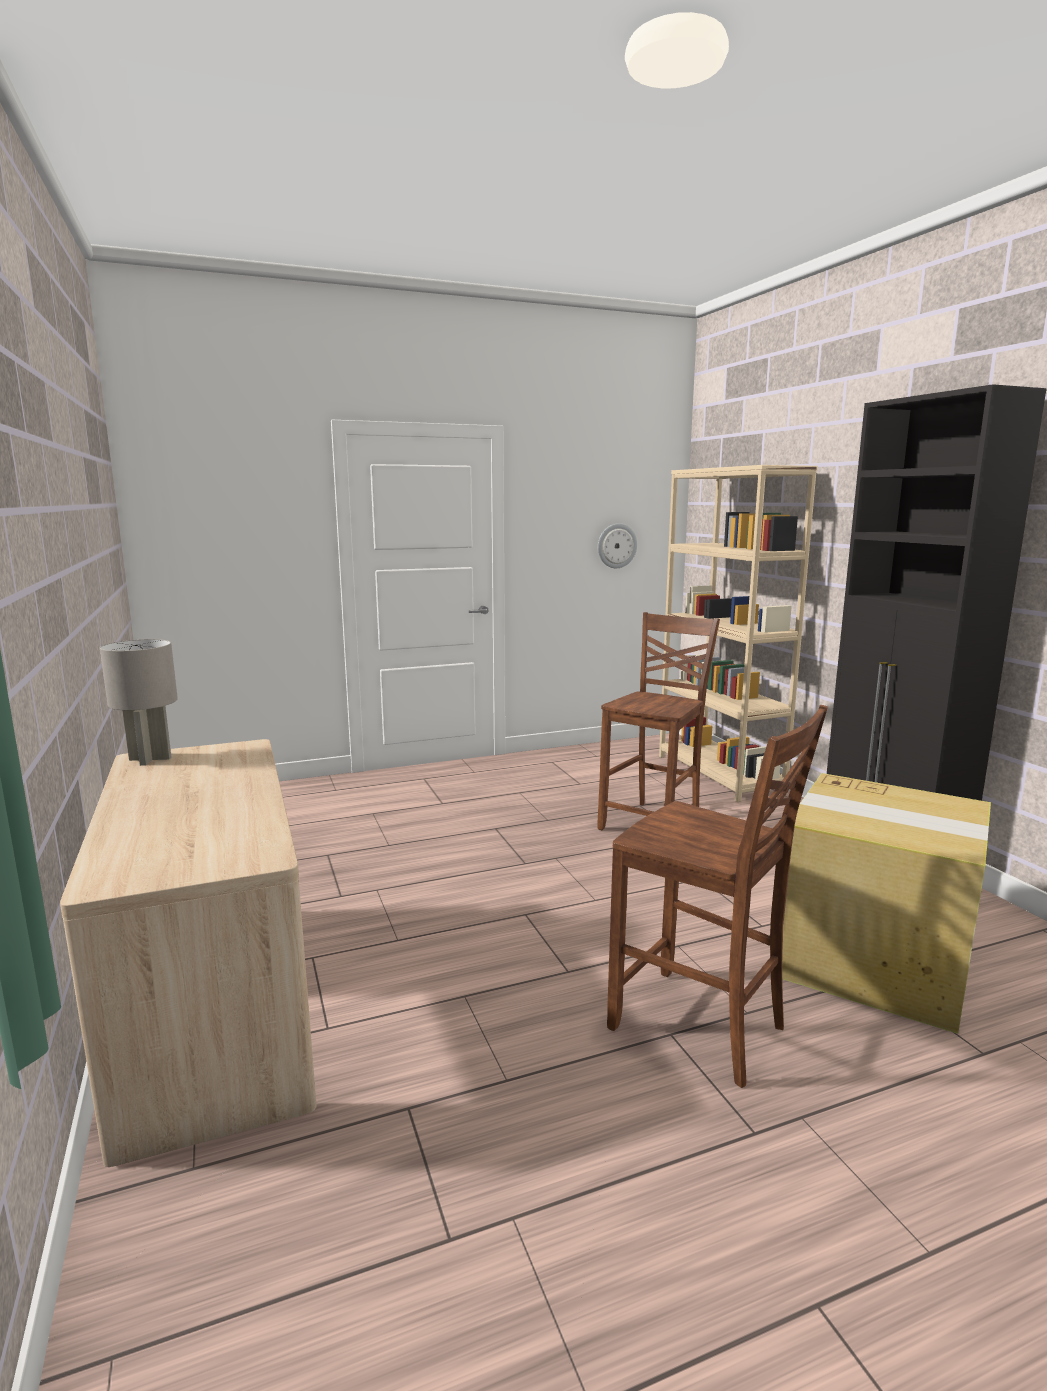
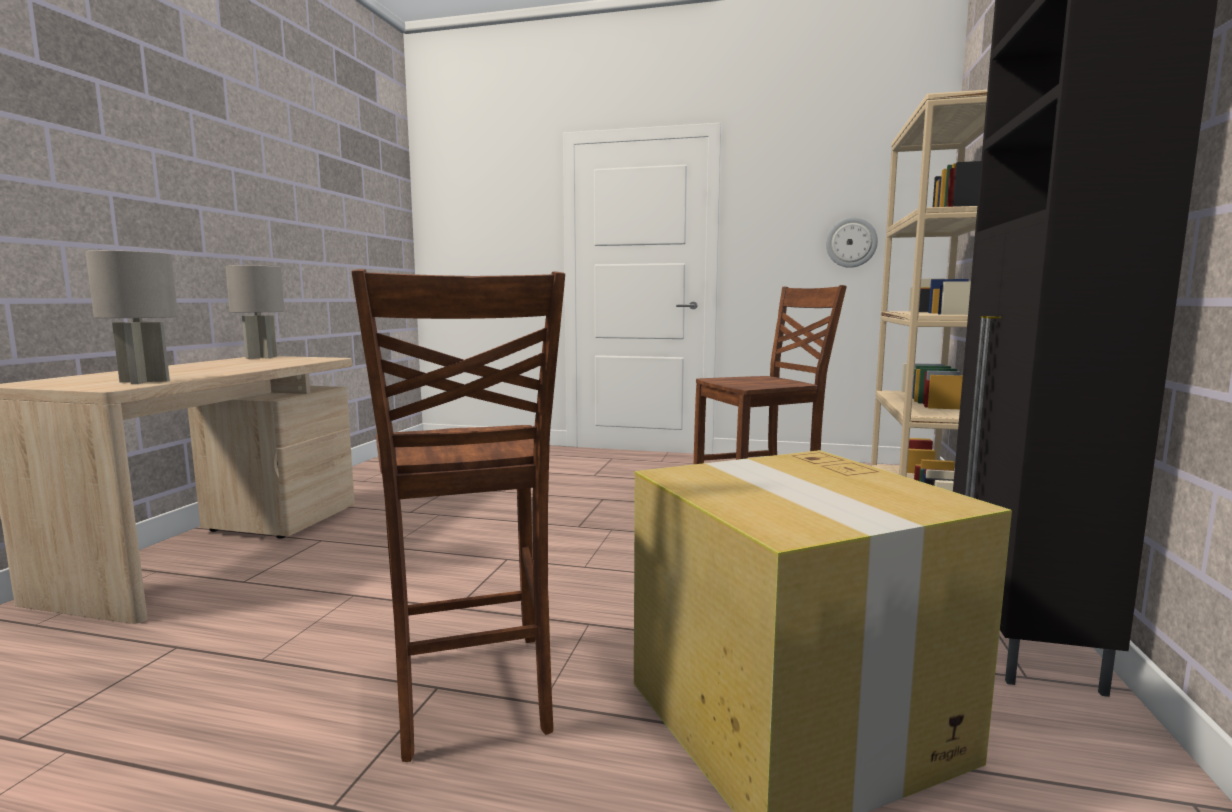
camera: 35 degrees right, 5 degrees down
none -> grey table lamp [86,250,178,384]

